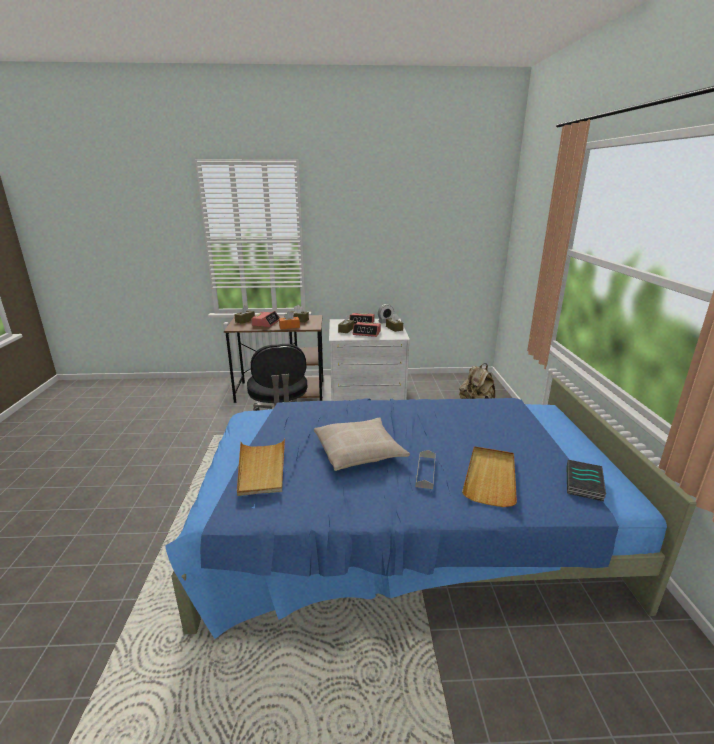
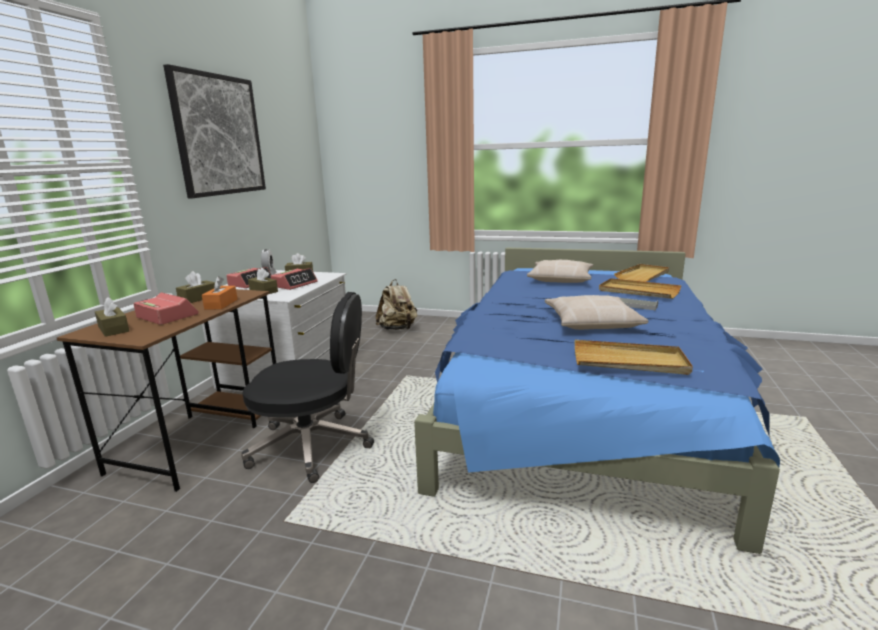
camera: 70 degrees left, 5 degrees down
book [567,460,606,501] -> beige tray [614,264,669,282]
none -> picture [163,64,266,198]
none -> beige pillow [527,260,593,283]

